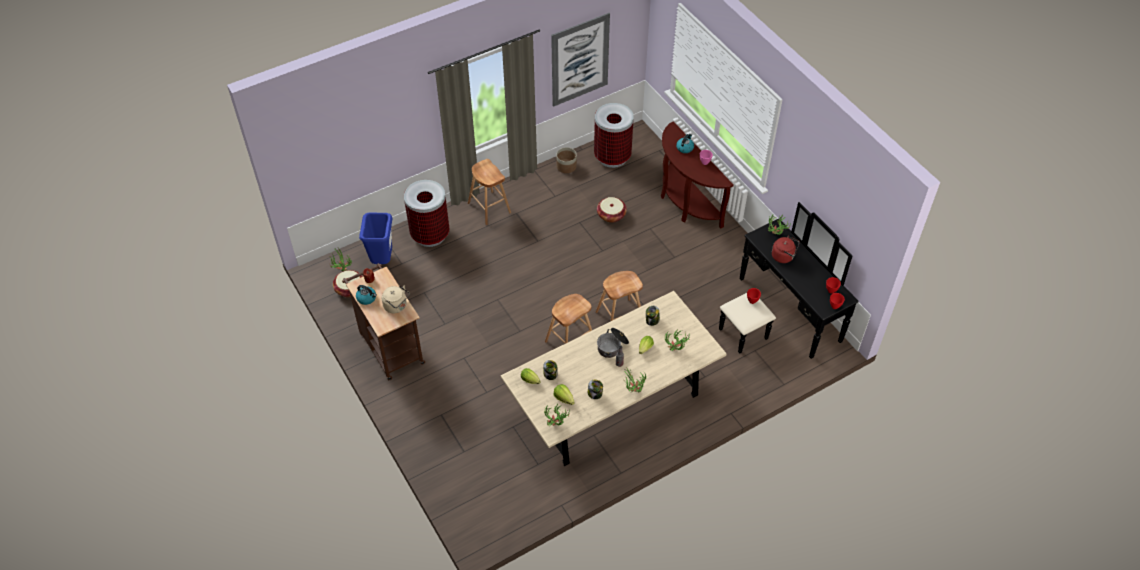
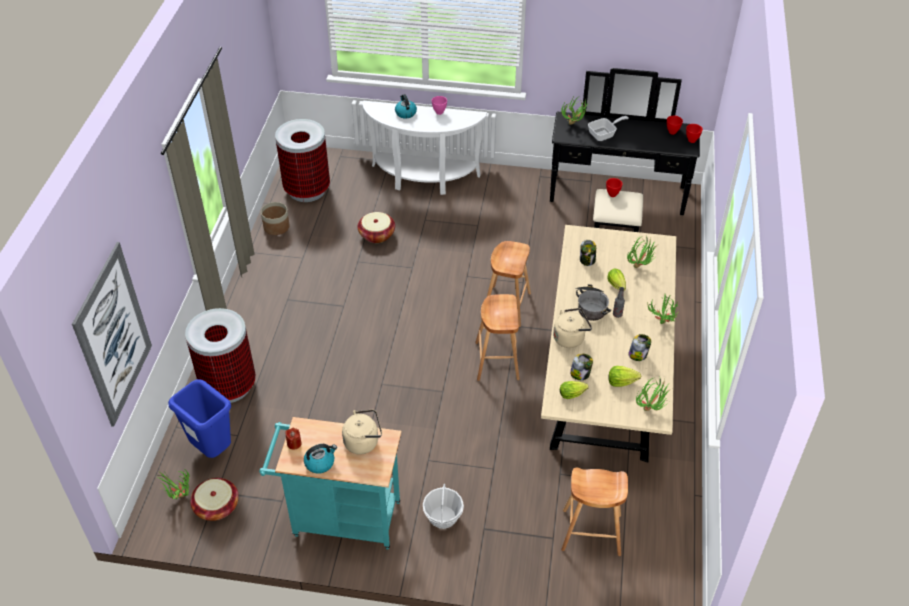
camera: 50 degrees left, 5 degrees down
brown cart [342,263,425,380] -> turquoise cart [259,417,402,549]
brown stool [468,159,511,225] -> brown stool moved to [561,467,628,556]
picture [551,13,610,107] -> picture moved to [72,242,152,427]
brown console table [661,121,734,229] -> white console table [362,101,487,195]
red kettle [772,236,800,263] -> frying pan [588,116,629,141]
none -> basket [423,484,464,529]
none -> beige kettle [553,308,592,348]

